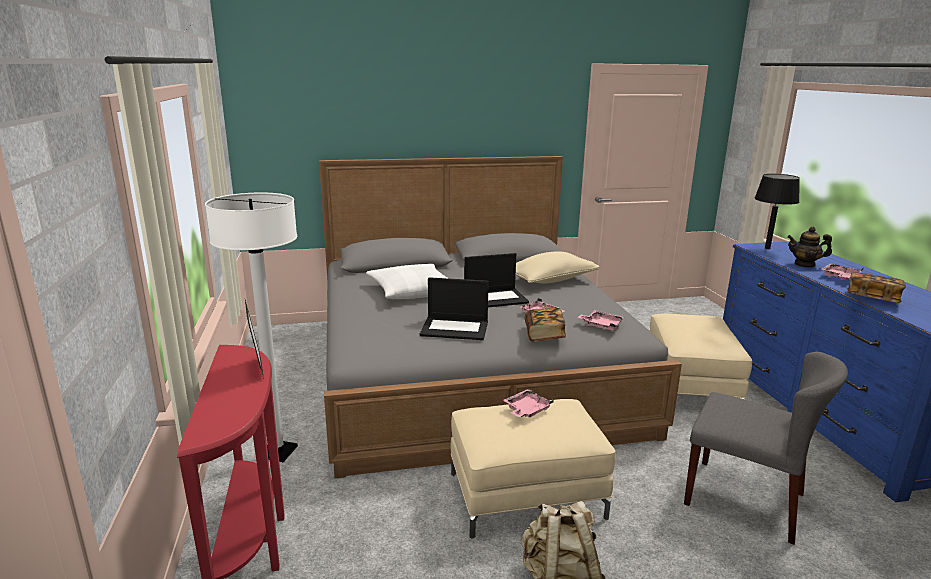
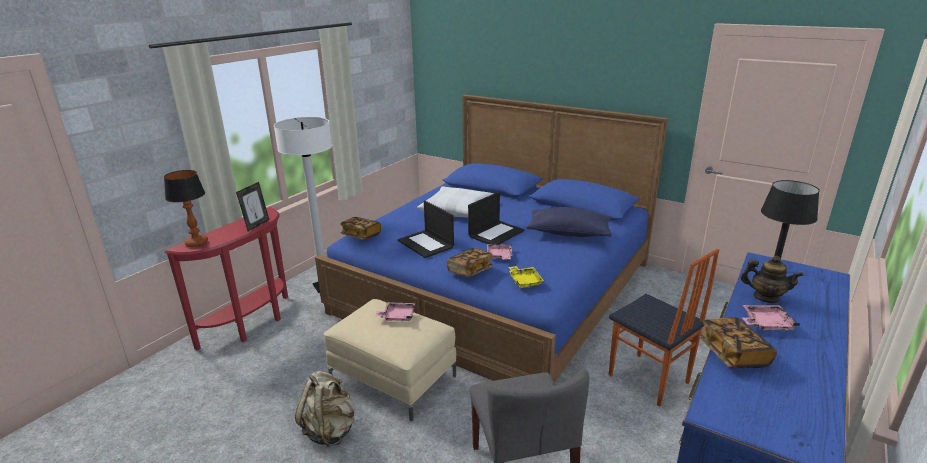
camera: 45 degrees right, 5 degrees up
grey bed [319,156,682,479] -> blue bed [315,95,668,383]
laptop [464,253,529,307] -> laptop turned 75 degrees counterclockwise [468,192,524,245]
beige pillow [516,251,600,283] -> blue pillow [527,207,612,237]
pink tray [578,310,624,331] -> yellow tray [509,266,544,288]
beige ottoman [650,313,752,399] -> chair [608,249,719,407]
teapot [787,227,832,268] -> teapot turned 150 degrees clockwise [740,256,804,303]
none -> table lamp [164,170,208,247]
none -> book [340,217,381,240]

